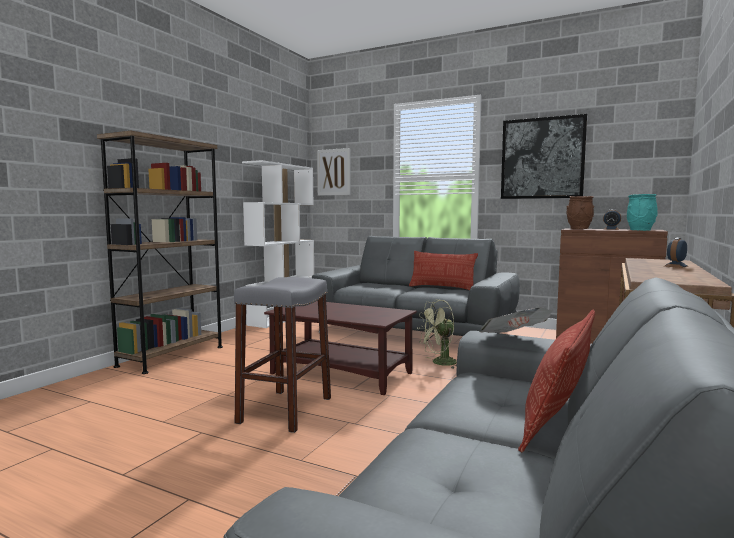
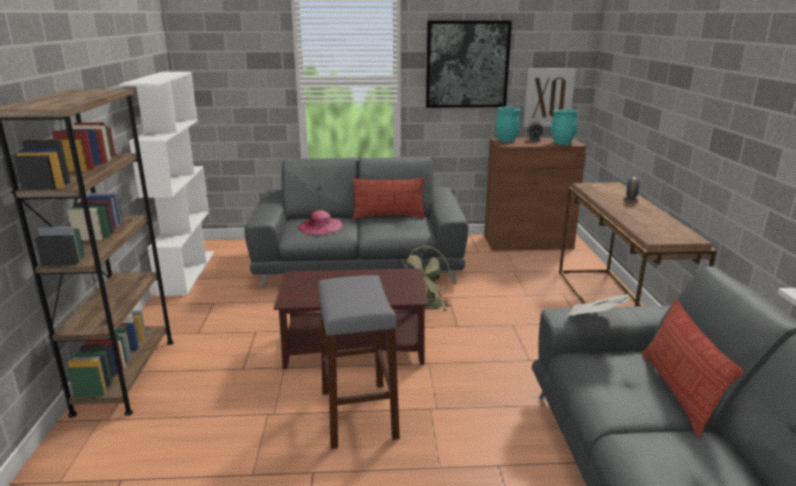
camera: 30 degrees left, 15 degrees up
picture [317,148,351,196] -> picture moved to [523,68,576,127]
brown vase [566,196,594,229] -> turquoise vase [495,106,520,142]
none -> pink hat [298,210,344,235]

